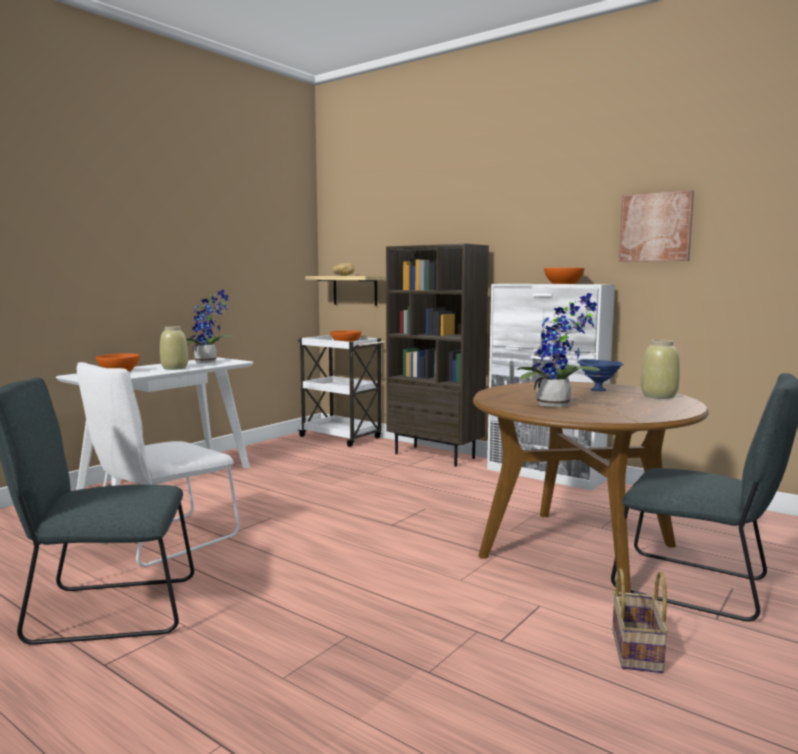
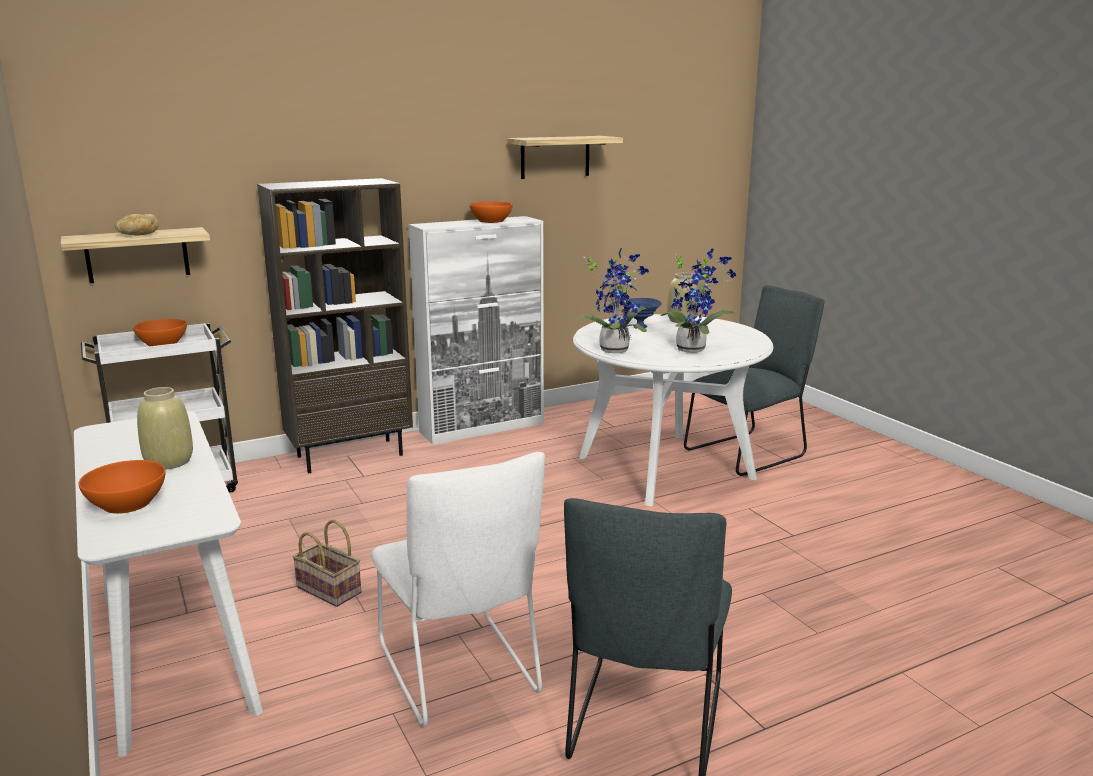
camera: 65 degrees left, 10 degrees up
potted plant [186,289,234,363] -> potted plant moved to [573,248,649,353]
brown dining table [473,382,709,593] -> white dining table [573,314,773,506]
basket [612,568,668,673] -> basket moved to [292,520,361,607]
picture [619,190,694,262] -> shelf [507,136,623,179]

